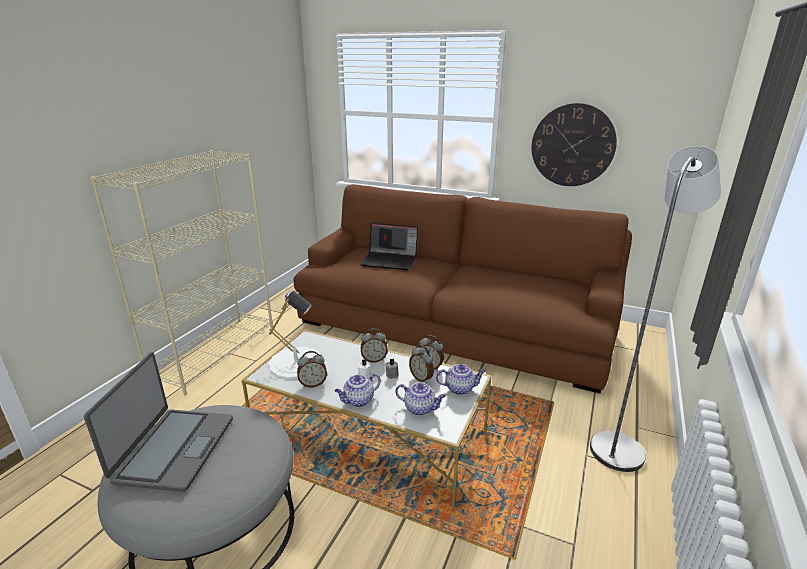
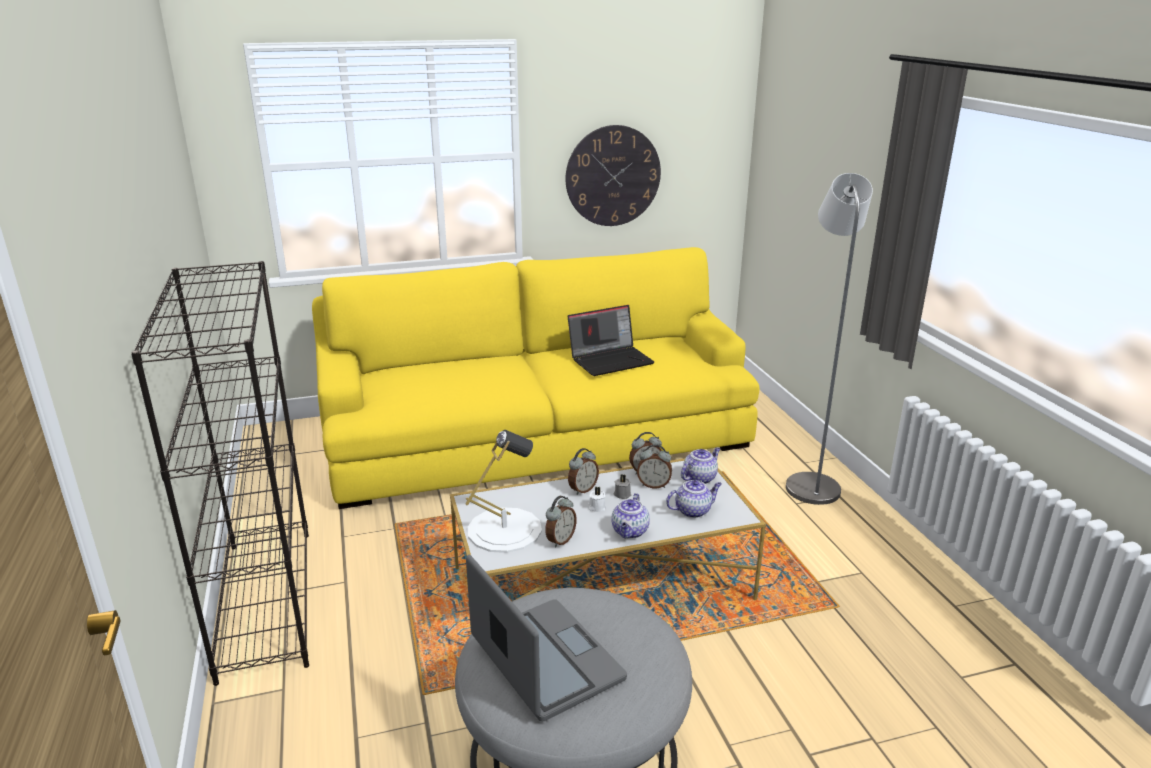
camera: 40 degrees left, 0 degrees up
beige bookcase [90,150,273,395] -> black bookcase [131,261,309,686]
brown sofa [293,184,632,393] -> yellow sofa [312,247,759,509]
laptop [360,223,418,270] -> laptop moved to [568,305,654,376]

